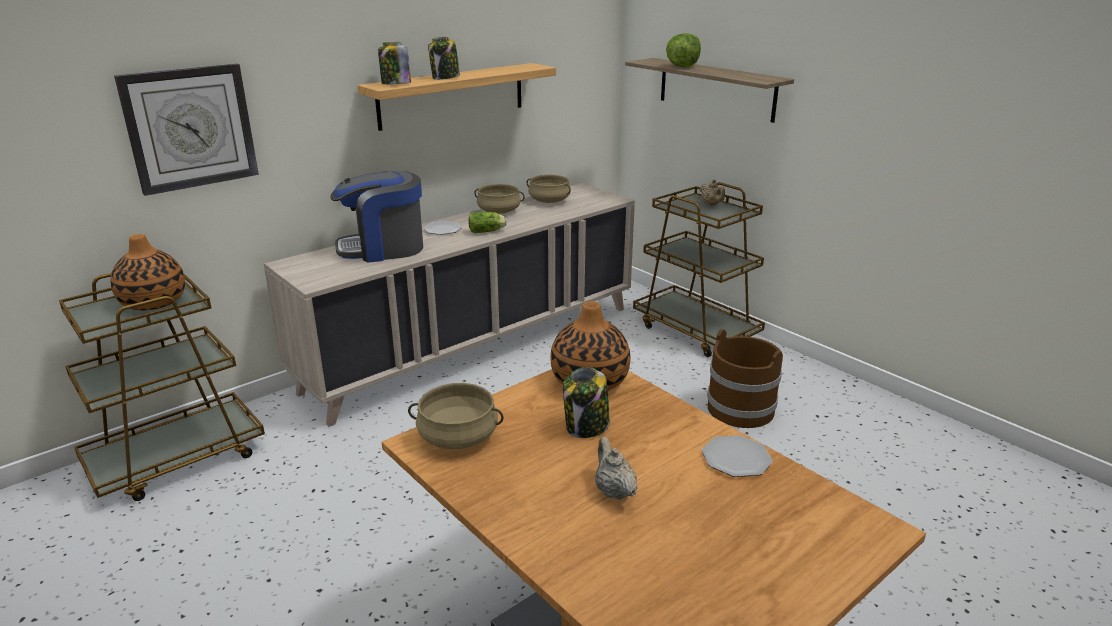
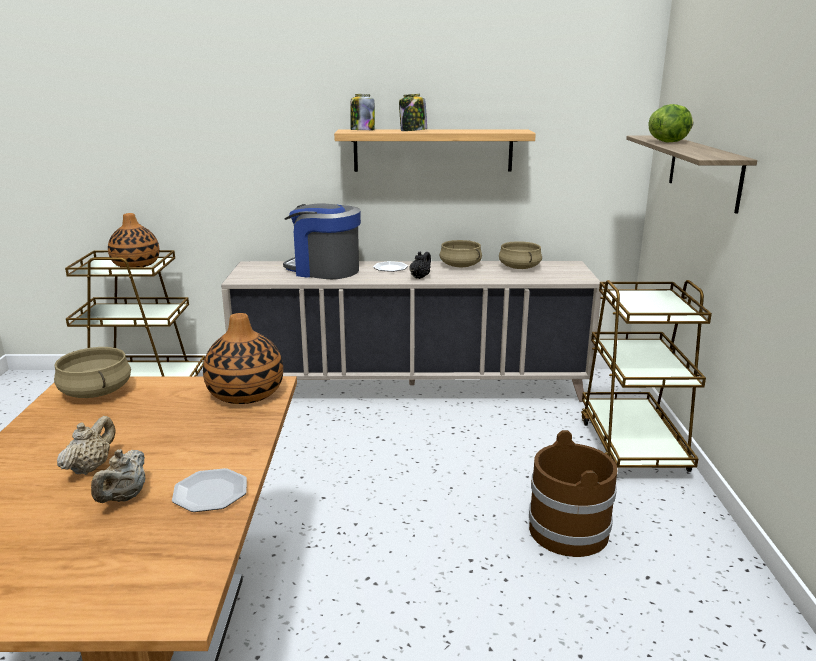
camera: 40 degrees right, 5 degrees down
wall clock [114,64,259,196] -> none
lettuce [468,212,507,233] -> black teapot [410,252,431,279]
jar [563,367,610,438] -> none
beige teapot [699,179,725,205] -> beige teapot moved to [91,449,145,503]

